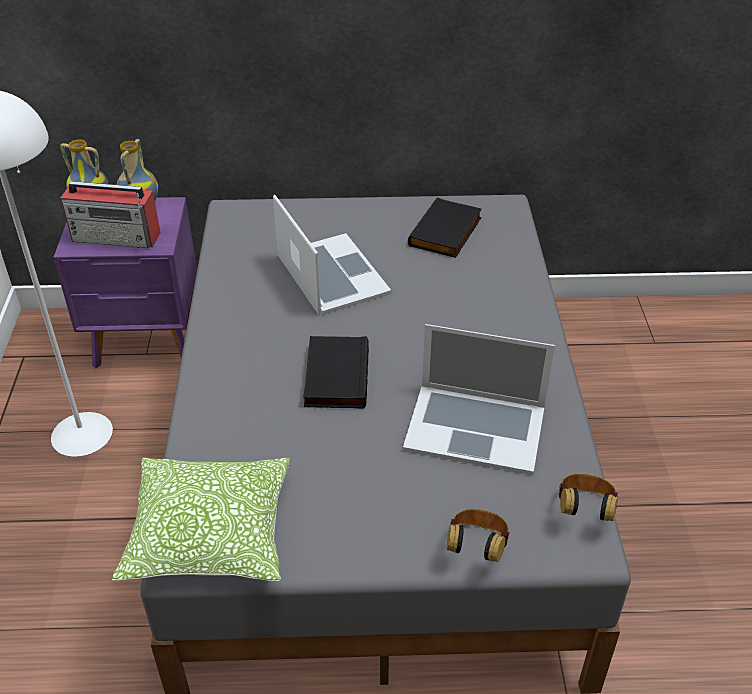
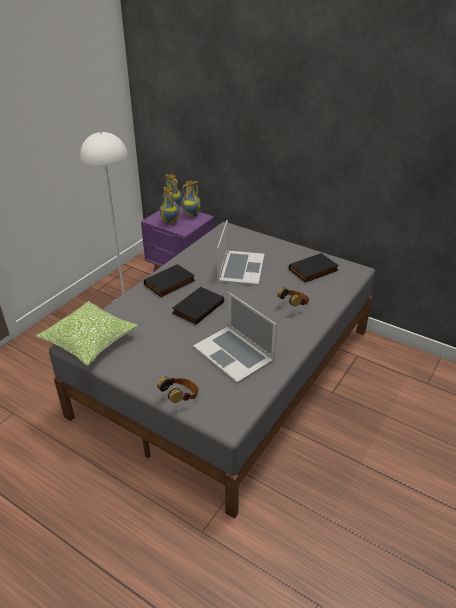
camera: 35 degrees right, 5 degrees down
radio [61,181,161,248] -> vase [160,187,180,225]
headphones [559,474,618,521] -> headphones moved to [277,287,309,307]
none -> black book [144,264,195,297]

